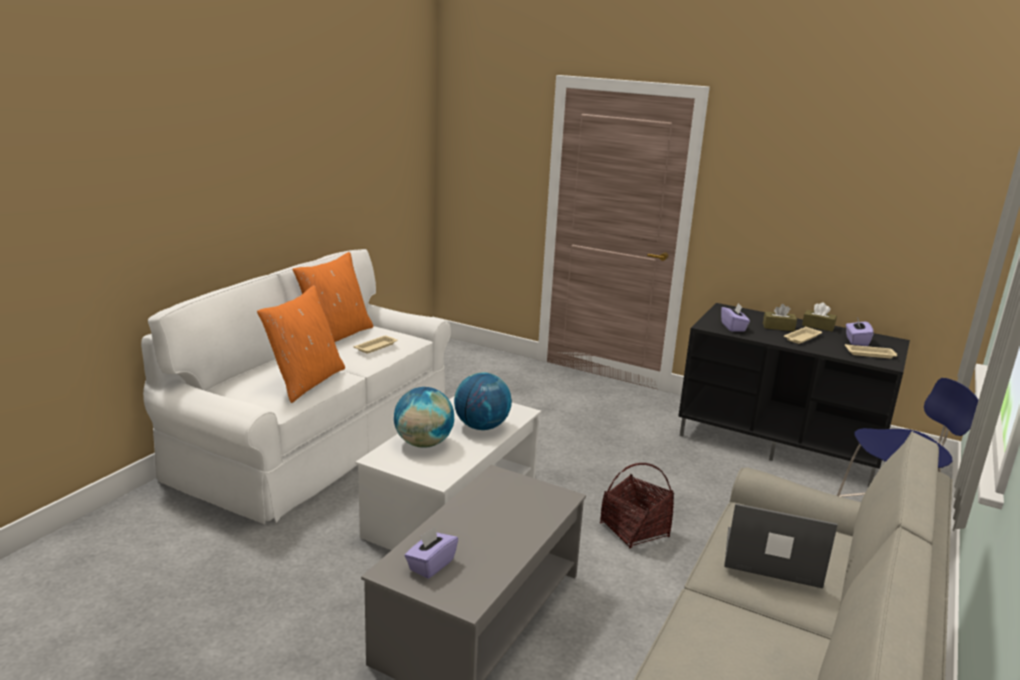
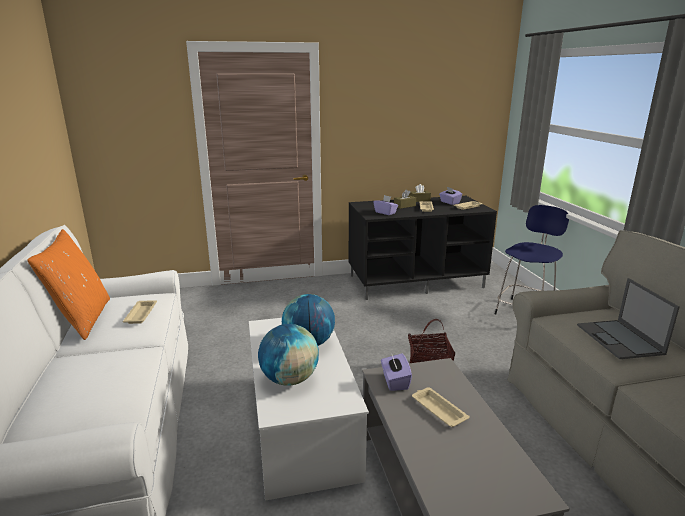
camera: 40 degrees left, 0 degrees up
orange pillow [257,285,345,403] -> none
purple tissue box [405,527,458,579] -> purple tissue box moved to [381,353,412,391]
laptop [724,503,838,588] -> laptop turned 75 degrees counterclockwise [577,278,679,359]
none -> beige tray [412,387,470,427]

